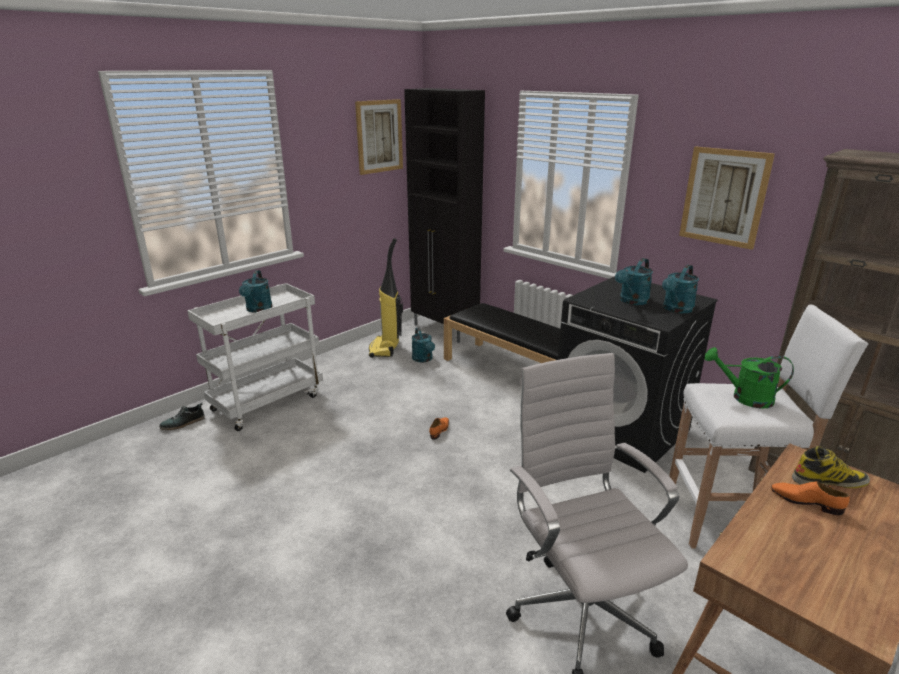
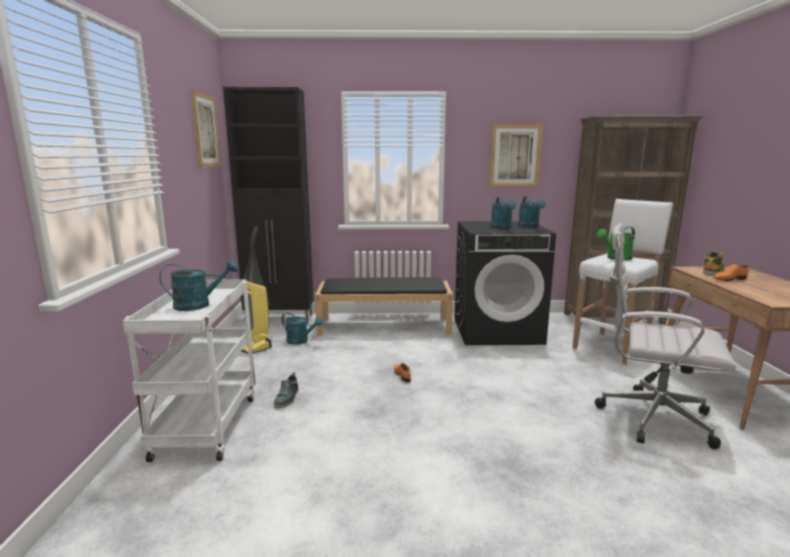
camera: 45 degrees left, 10 degrees down
shoe [159,403,205,430] -> shoe moved to [274,372,298,408]
turquoise watering can [239,270,273,313] -> turquoise watering can turned 60 degrees counterclockwise [160,260,238,311]

